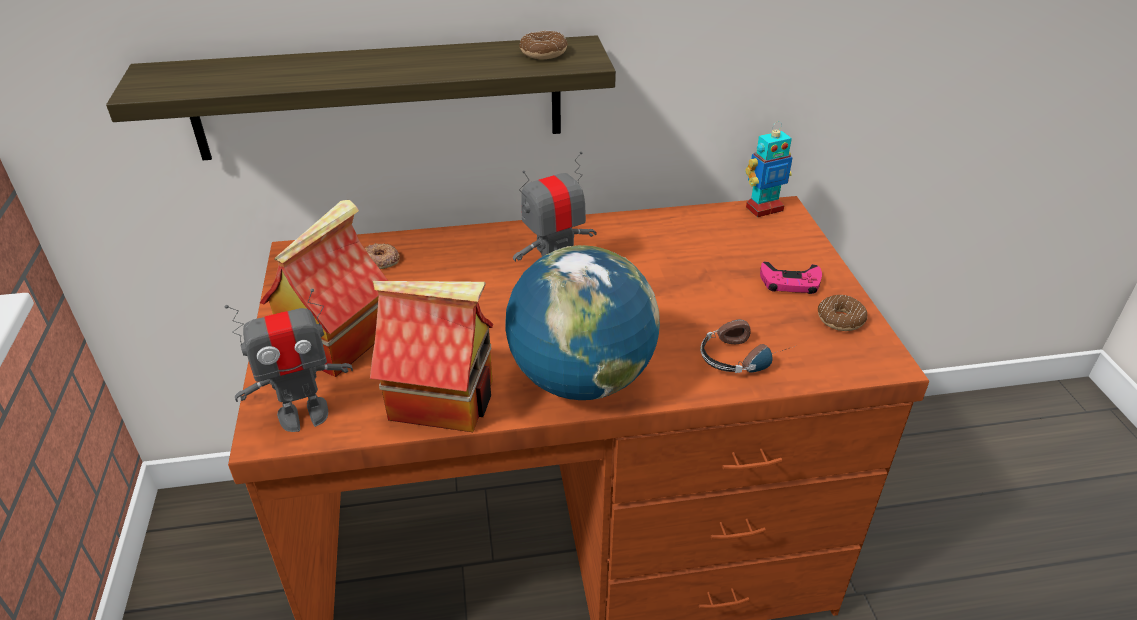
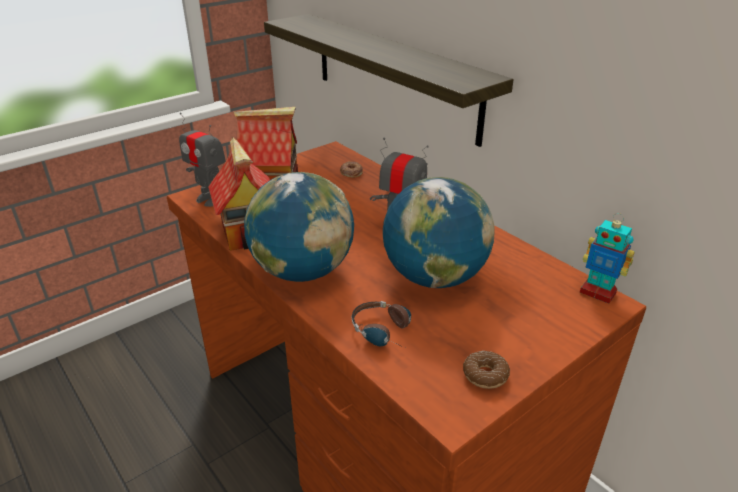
camera: 60 degrees right, 5 degrees down
donut [519,31,568,59] -> none
pink game controller [760,261,822,294] -> none
none -> globe [383,177,494,288]

